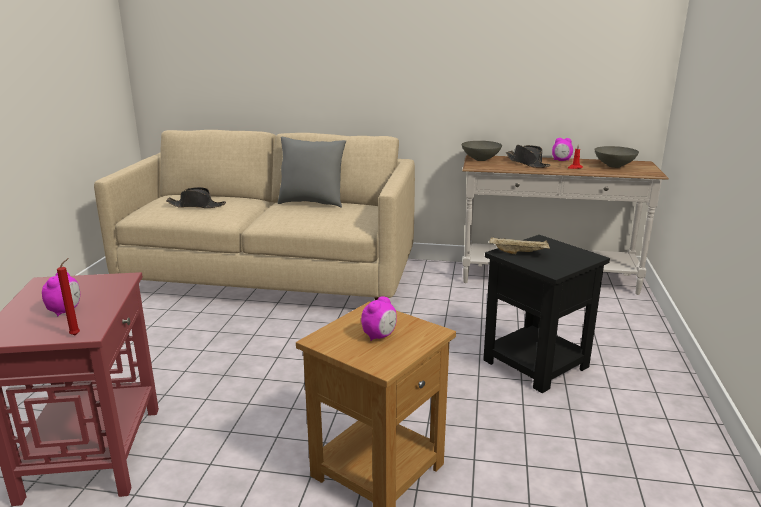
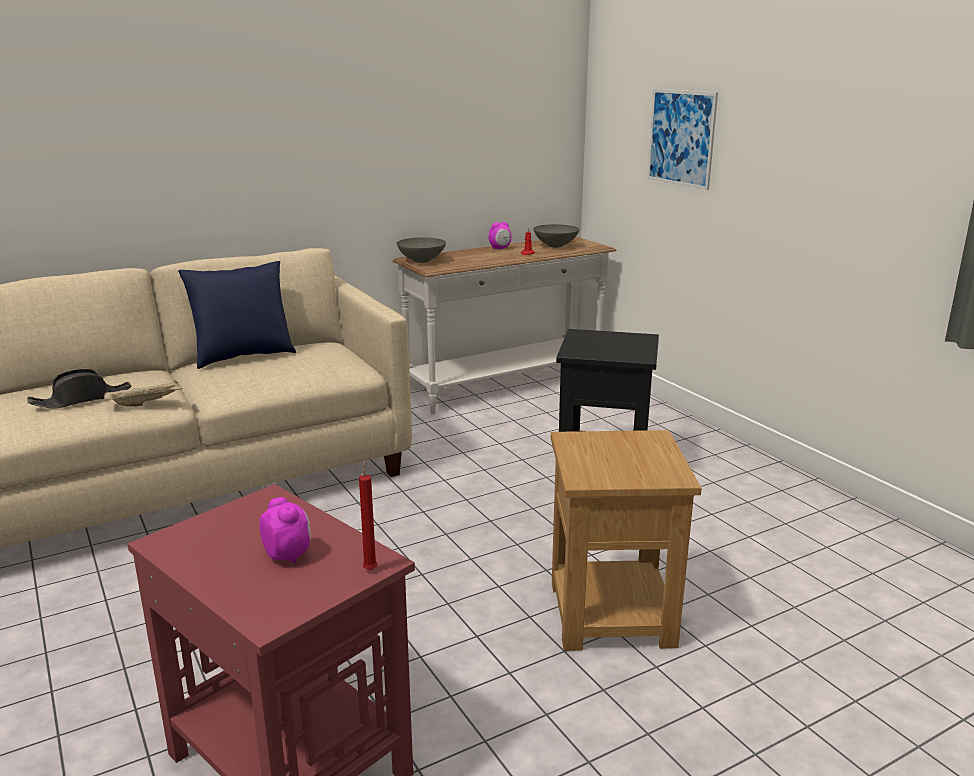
camera: 40 degrees left, 0 degrees up
grey pillow [278,137,346,208] -> blue pillow [178,261,296,369]
alarm clock [361,296,397,341] -> none
beige tray [489,237,550,254] -> beige tray moved to [104,380,183,406]
black hat [506,145,551,168] -> none
none -> picture [647,89,718,190]

